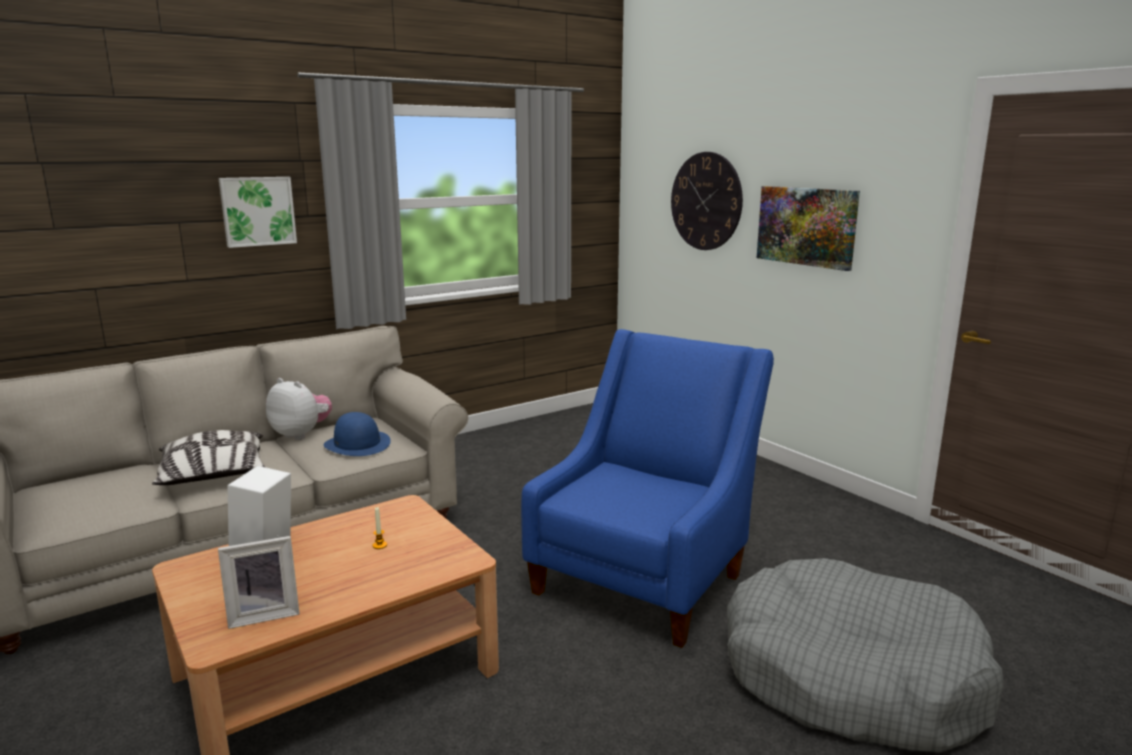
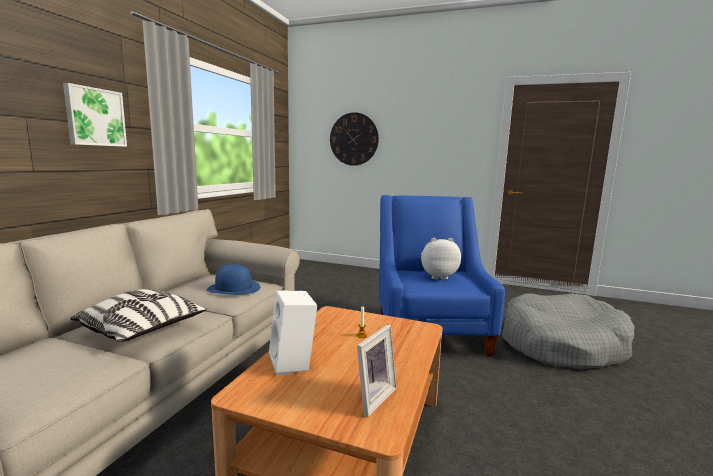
camera: 35 degrees left, 5 degrees down
plush toy [266,378,332,440] -> plush toy moved to [421,238,461,279]
picture [757,186,860,271] -> none

